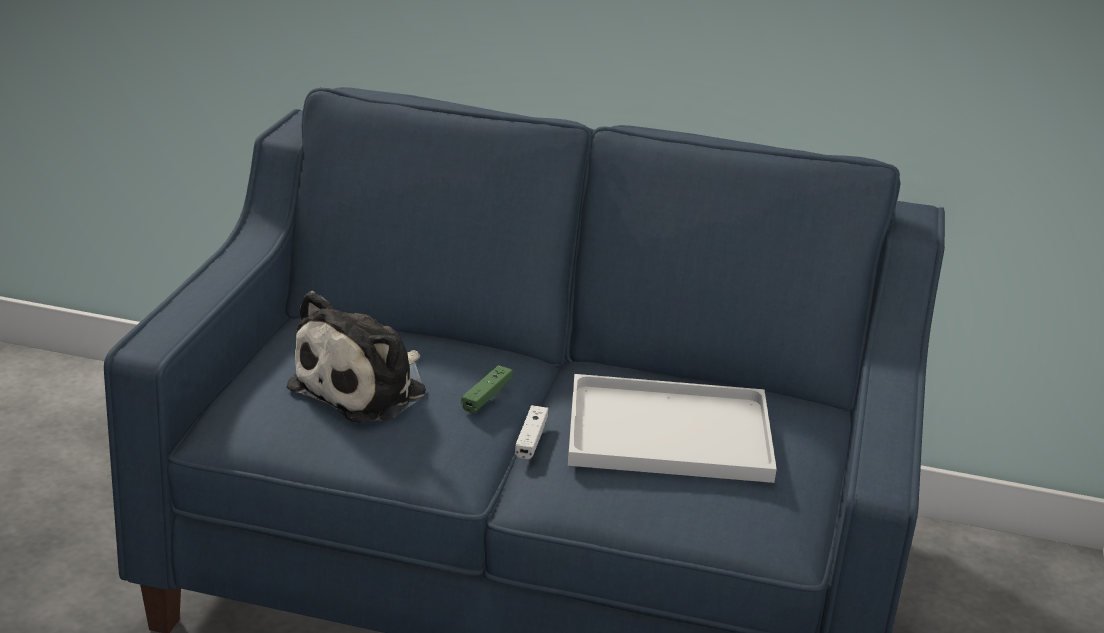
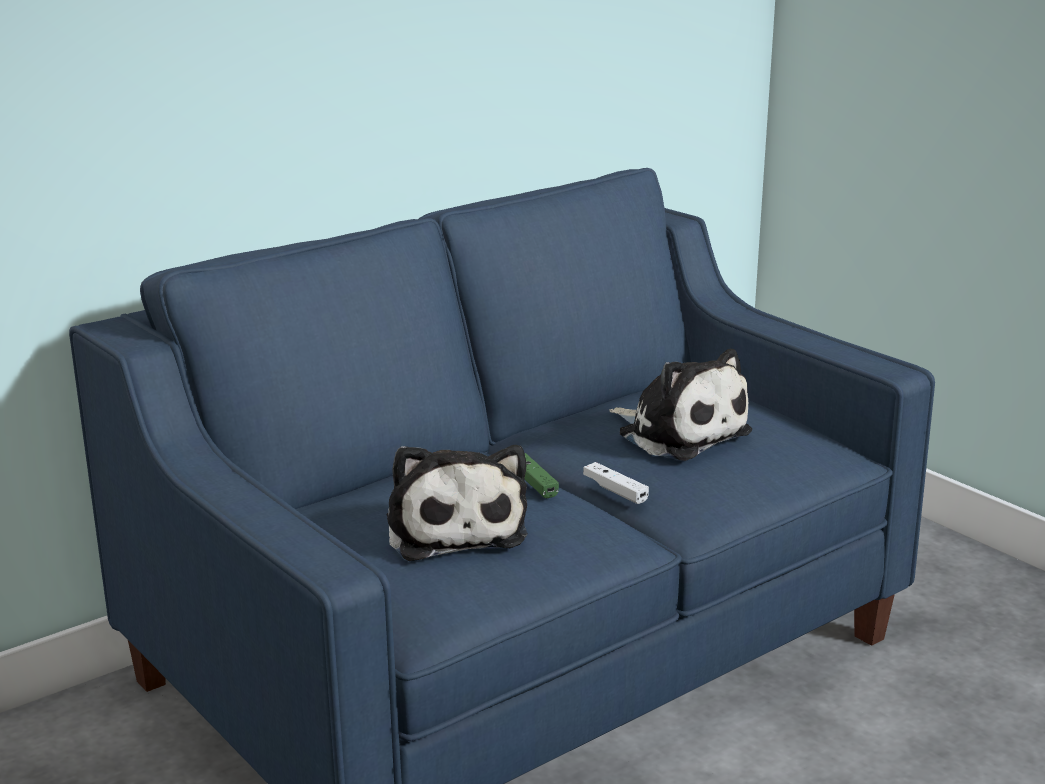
camera: 50 degrees left, 5 degrees down
white tray [568,374,777,483] -> plush toy [609,349,752,461]

